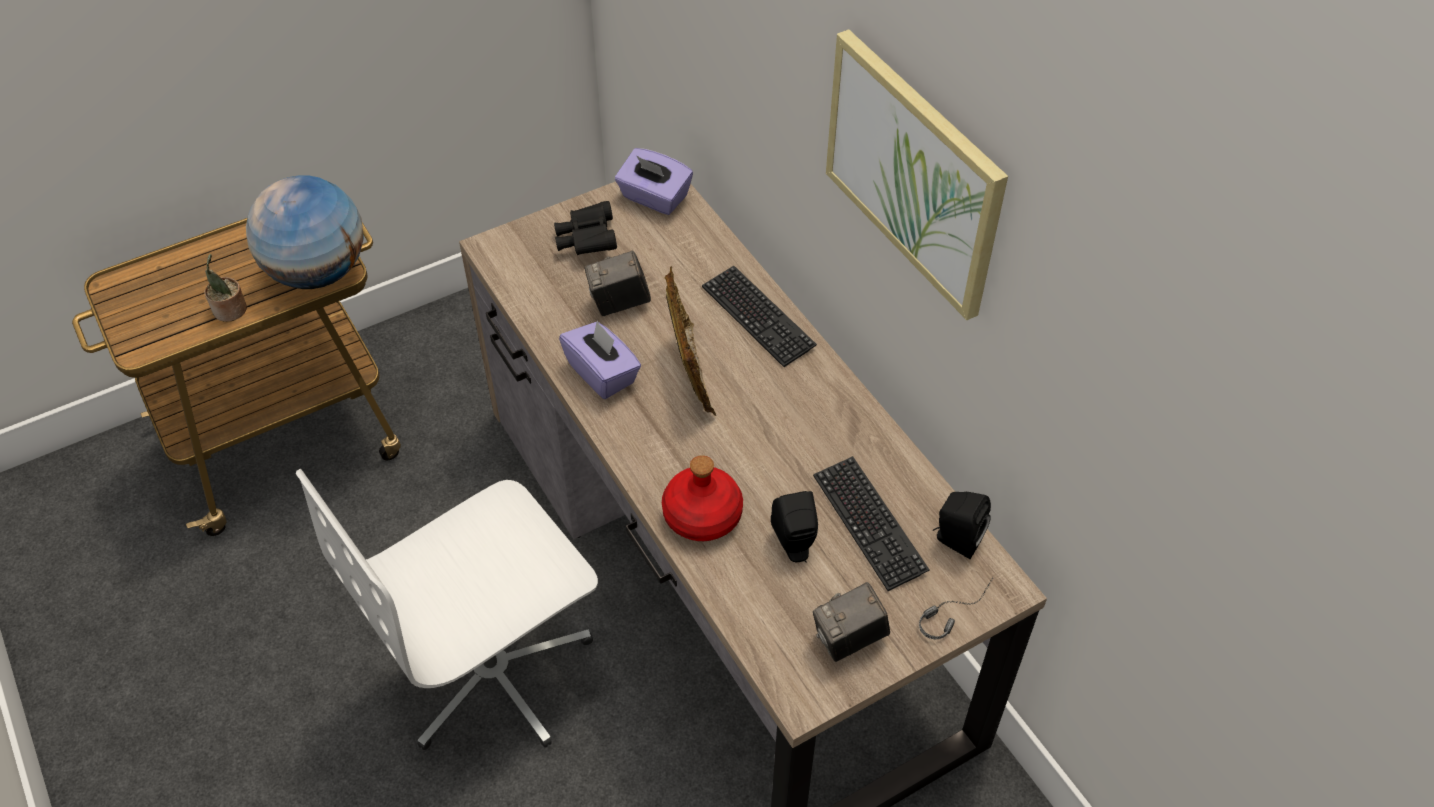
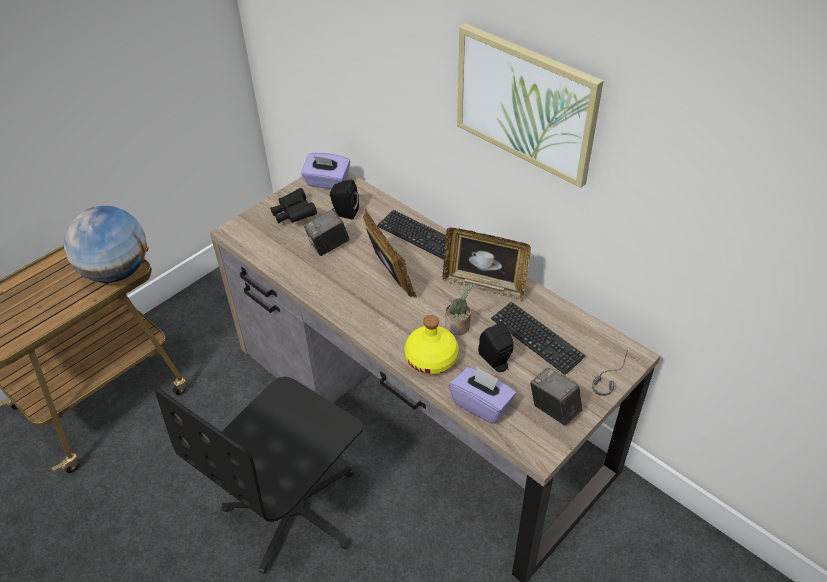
camera: 15 degrees left, 5 degrees down
potted plant [205,254,247,322] -> potted plant moved to [445,284,473,335]
white office chair [296,468,598,750] -> black office chair [155,377,363,574]
purple tissue box [559,321,641,399] -> purple tissue box moved to [449,367,516,424]
red bottle [662,455,743,541] -> yellow bottle [404,315,459,374]
camera [813,582,890,662] -> camera turned 90 degrees clockwise [530,367,582,425]
black speaker [933,492,991,559] -> black speaker moved to [330,180,359,220]
none -> picture frame [442,228,531,301]

